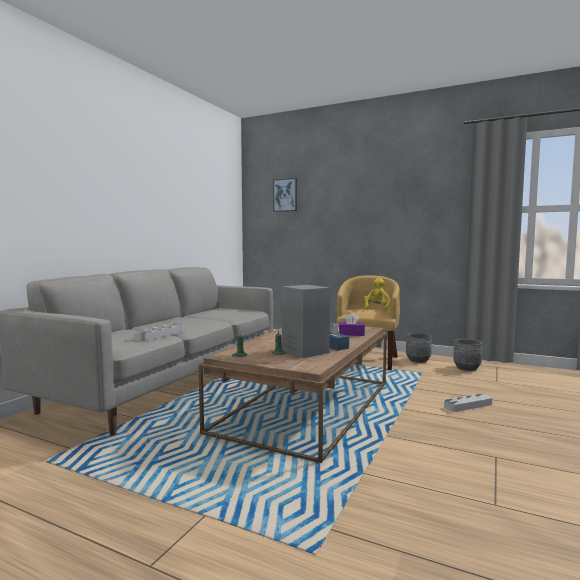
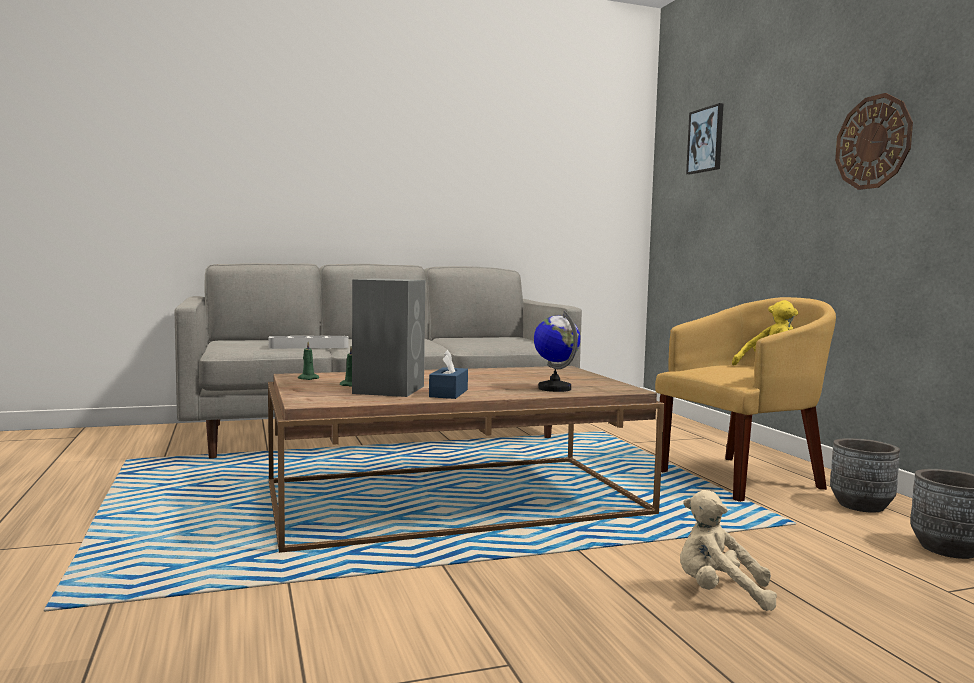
camera: 45 degrees right, 0 degrees up
purple tissue box [339,313,365,336] -> globe [534,310,580,392]
grey tray [444,394,493,412] -> beige plush toy [680,490,777,611]
none -> wall clock [835,93,913,190]

